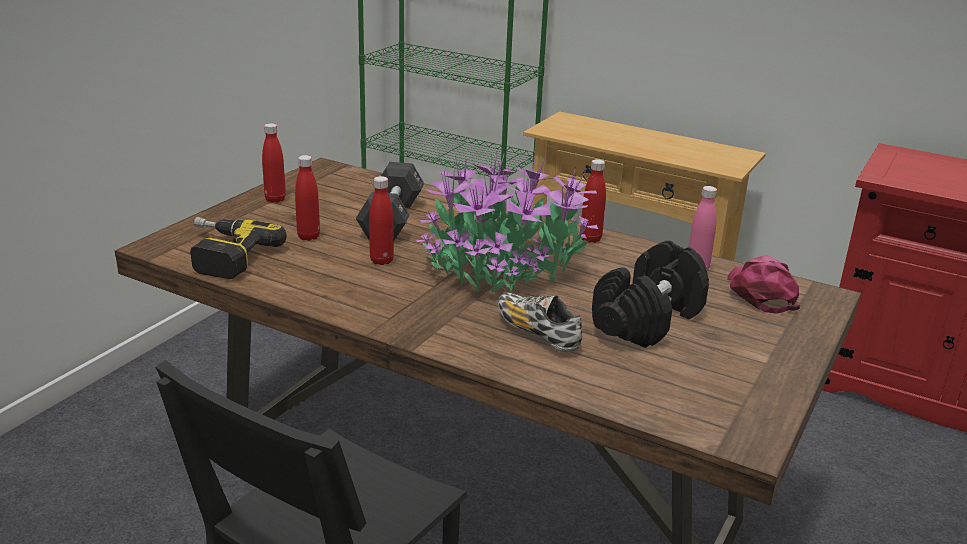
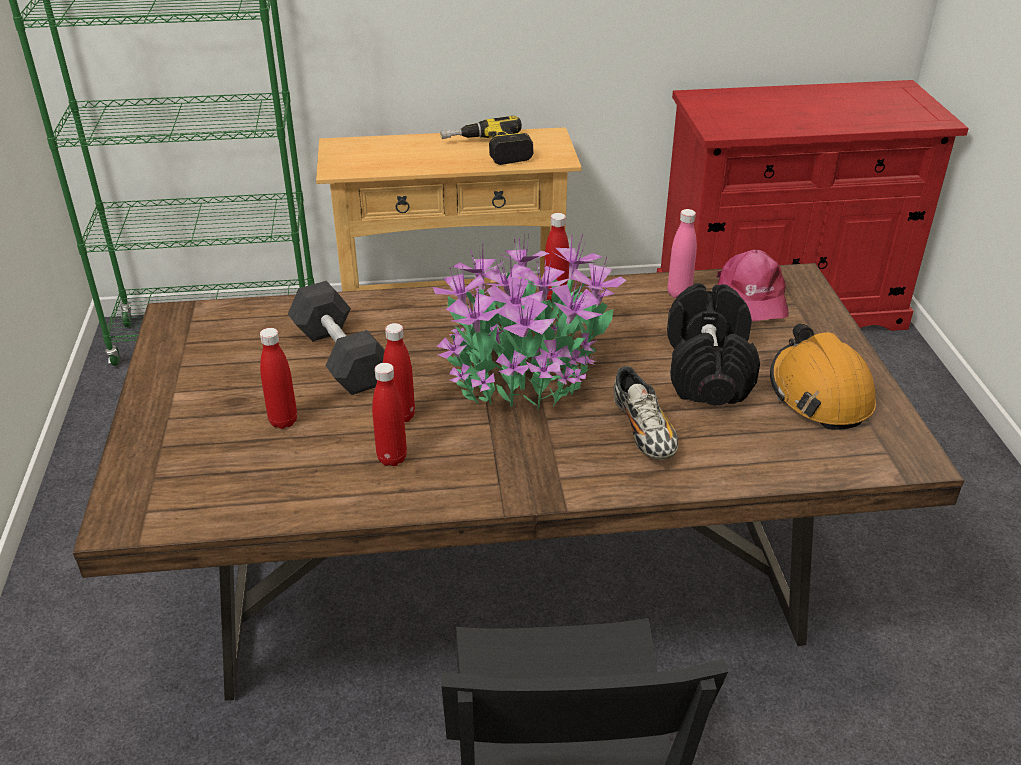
camera: 35 degrees left, 10 degrees up
power drill [190,217,287,279] -> power drill moved to [440,116,533,165]
red bottle [262,123,286,203] -> red bottle moved to [372,363,407,466]
shoe [498,293,582,352] -> shoe turned 120 degrees counterclockwise [613,366,678,460]
pink cap [727,256,800,314] -> pink cap turned 150 degrees counterclockwise [716,250,788,321]
none -> orange hard hat [770,323,876,430]

